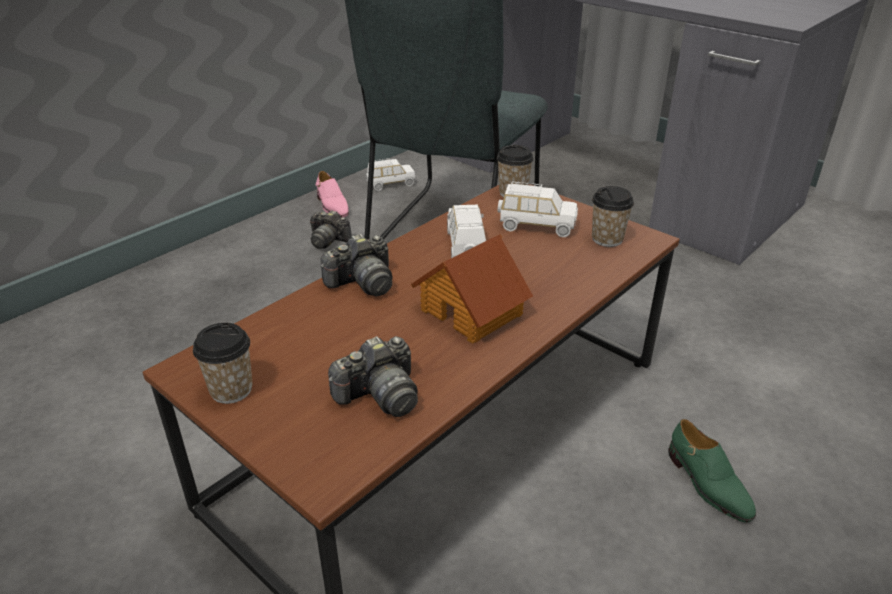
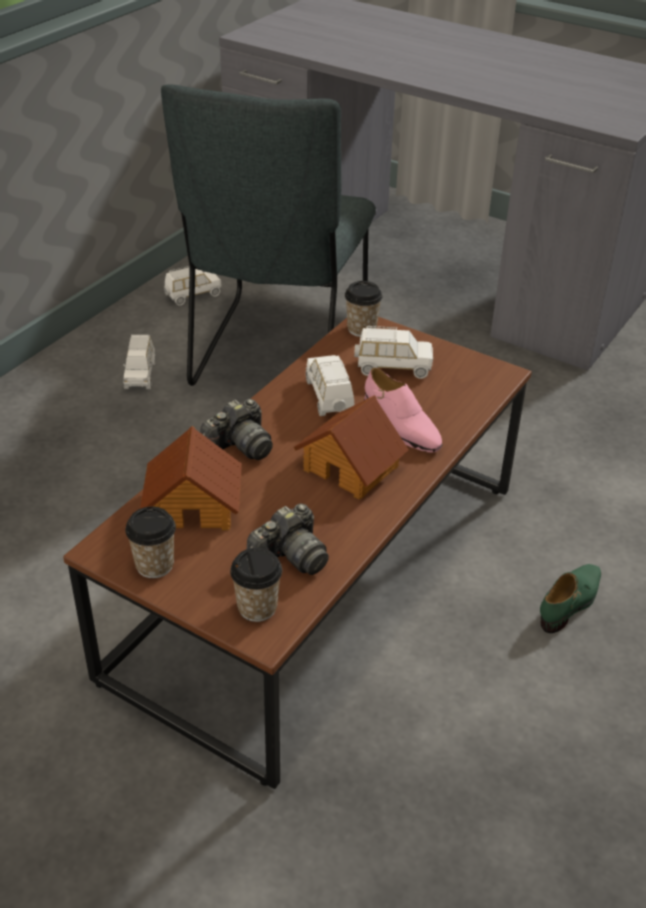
camera: 10 degrees left, 5 degrees up
camera [310,211,352,249] -> white toy car [123,335,156,389]
pink shoe [316,171,349,217] -> pink shoe moved to [364,368,443,453]
cup [592,186,634,247] -> cup moved to [230,547,282,622]
green shoe [668,419,756,522] -> green shoe turned 105 degrees counterclockwise [540,564,601,633]
none -> toy house [140,426,242,530]

